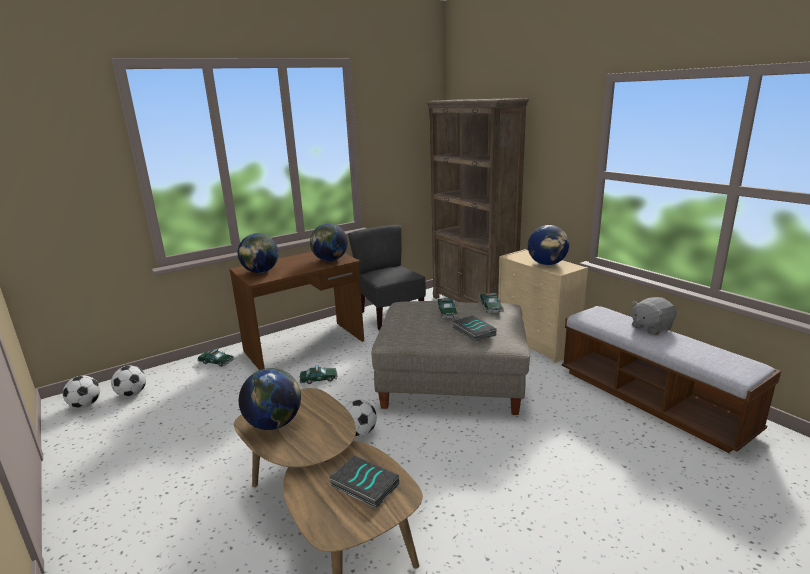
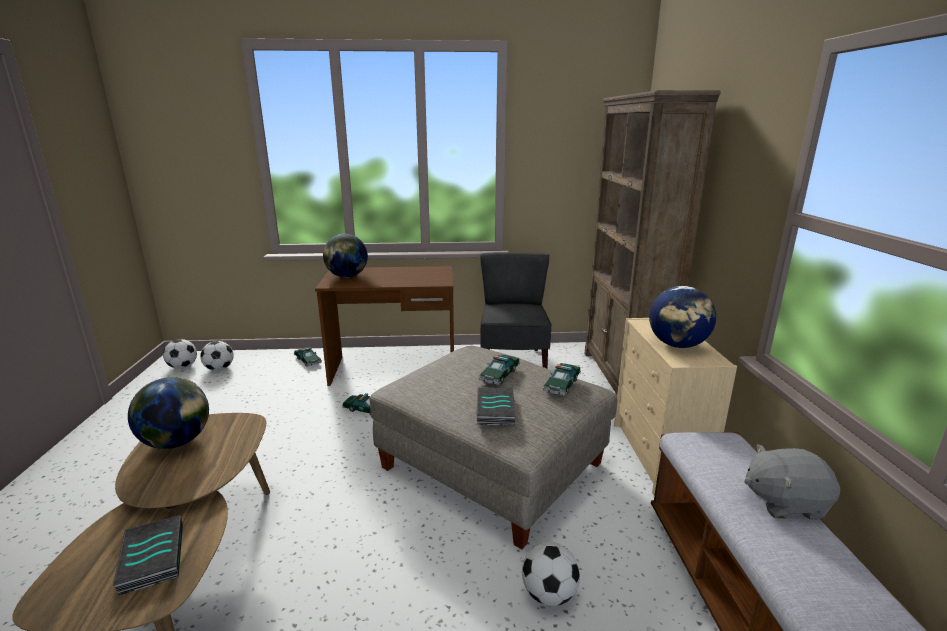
camera: 30 degrees right, 0 degrees up
globe [310,223,348,261] -> none
football [345,399,377,436] -> football moved to [522,542,580,606]

